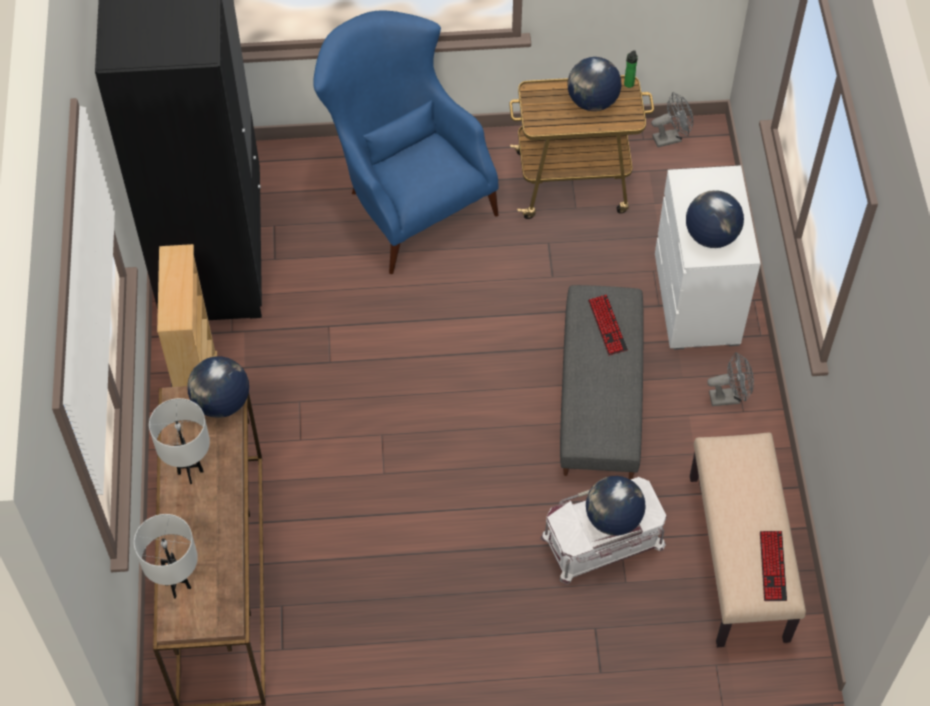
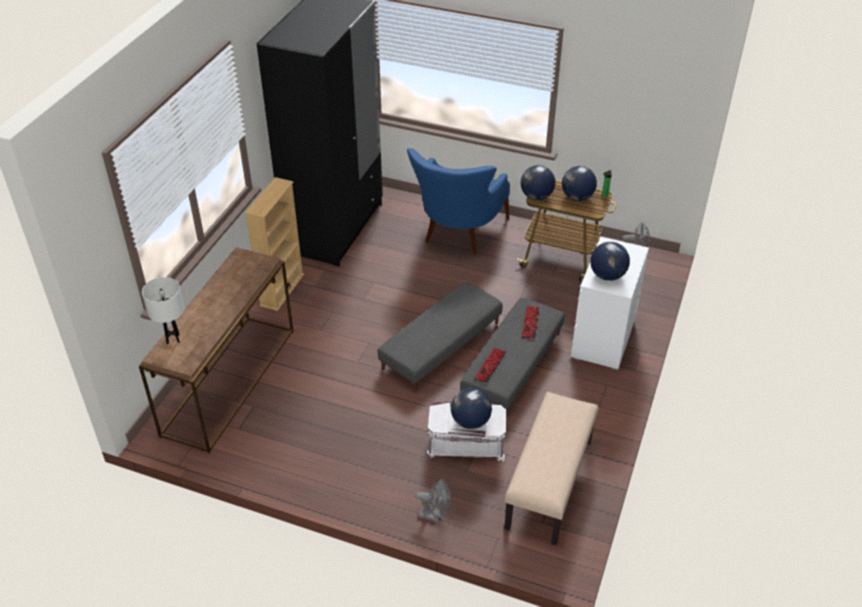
camera: 25 degrees right, 15 degrees down
white table lamp [149,398,210,484] -> none
globe [187,356,249,418] -> globe moved to [521,165,555,200]
blue armchair [313,10,498,274] -> blue armchair turned 150 degrees counterclockwise [407,148,510,255]
grey fan [707,352,754,406] -> grey fan moved to [415,479,451,523]
keyboard [760,531,787,601] -> keyboard moved to [474,348,506,383]
none -> grey ottoman [378,282,503,391]

